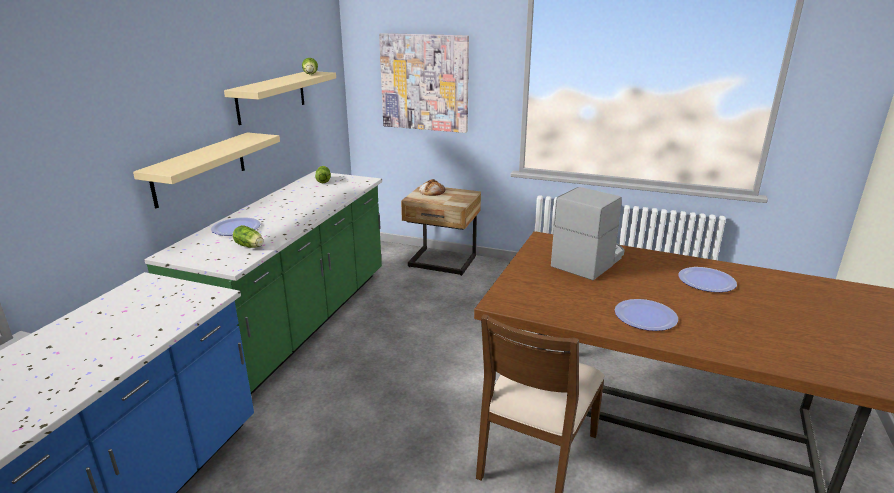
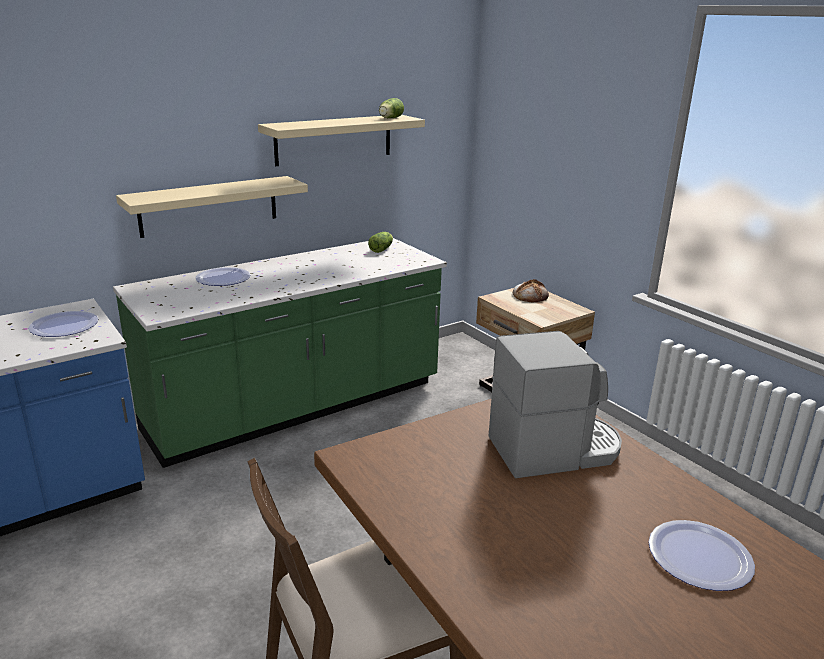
camera: 35 degrees right, 0 degrees up
lettuce [233,225,263,248] -> none
picture [379,33,469,133] -> none
plate [615,299,678,331] -> plate moved to [28,311,98,337]

